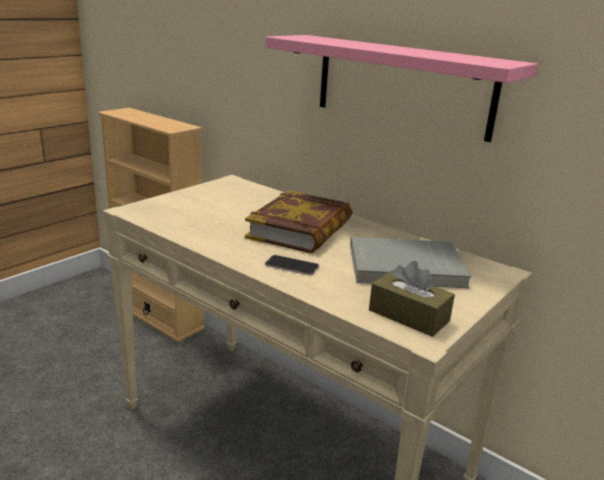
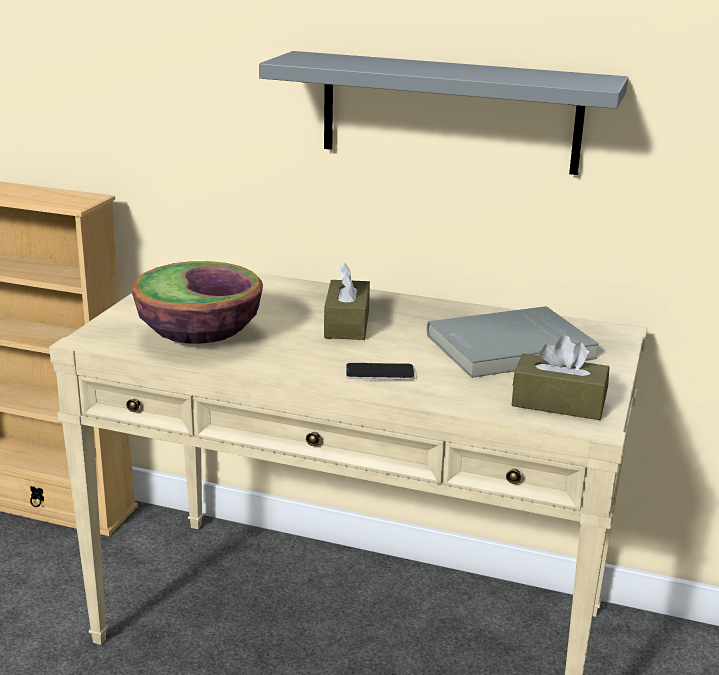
camera: 20 degrees left, 0 degrees up
book [245,190,352,253] -> brown tissue box [324,263,370,340]
pink shelf [265,35,538,142] -> grey shelf [259,51,628,175]
none -> bowl [131,261,263,344]

